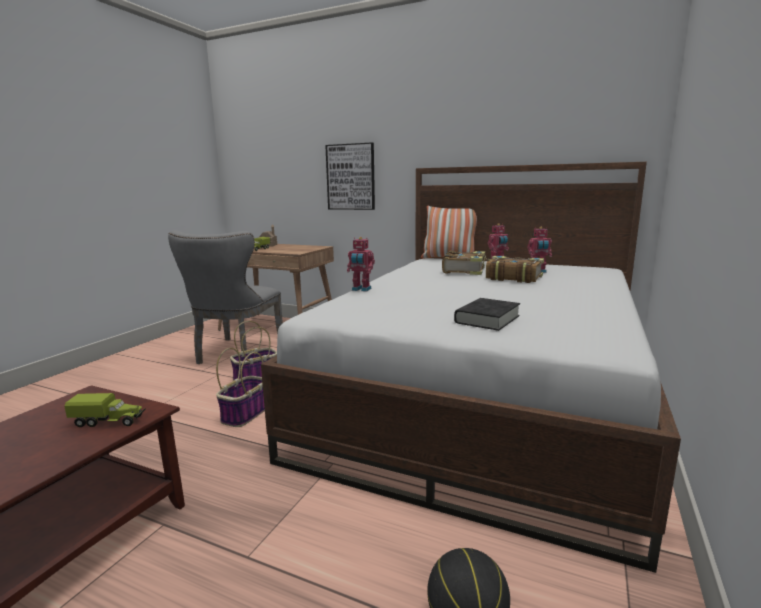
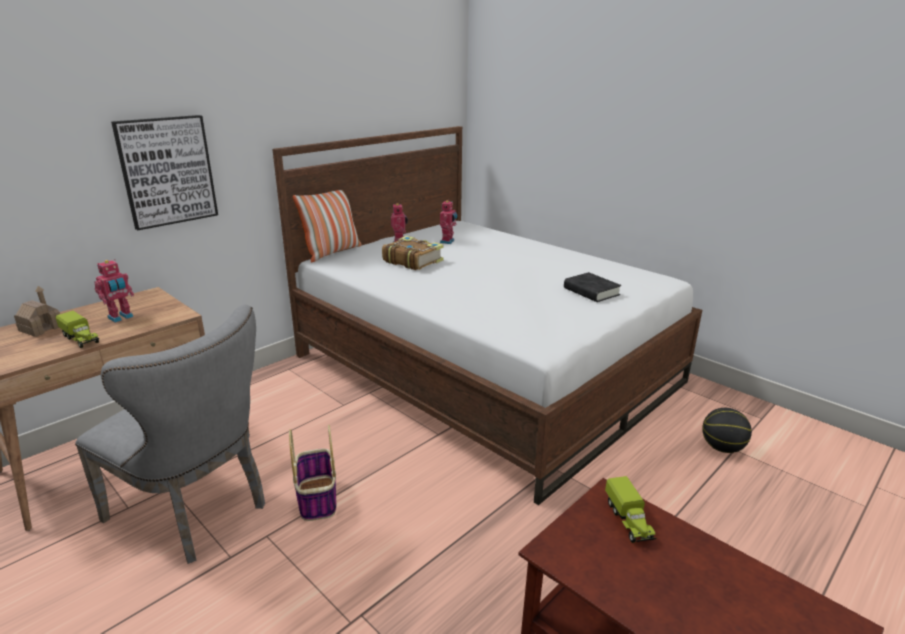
camera: 70 degrees left, 10 degrees up
toy truck [64,393,146,427] -> toy truck turned 150 degrees clockwise [605,476,656,543]
basket [216,348,265,427] -> none
toy robot [347,237,375,292] -> toy robot moved to [94,259,134,323]
book [486,256,544,283] -> none

